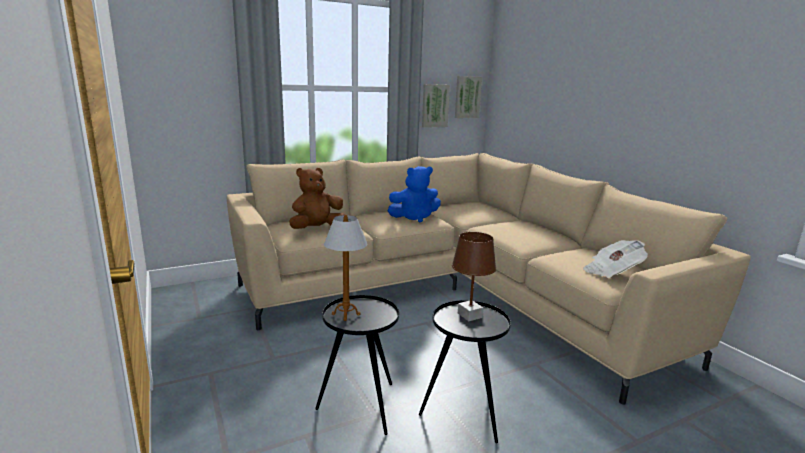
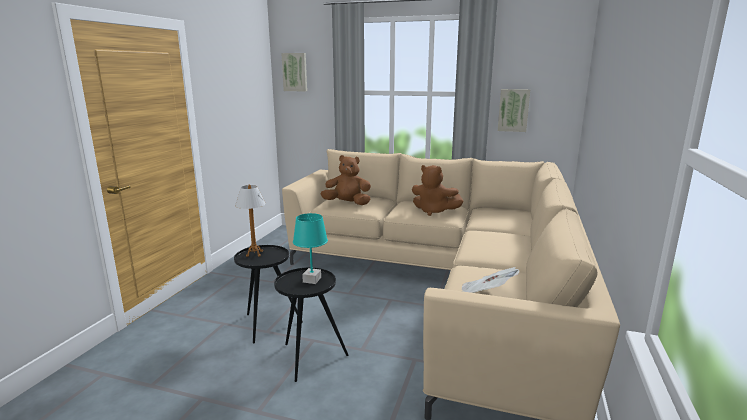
camera: 45 degrees right, 0 degrees up
blue plush toy [388,166,441,223] -> brown plush toy [412,165,464,216]
brown table lamp [452,232,496,321] -> turquoise table lamp [293,213,328,284]
picture [455,76,482,118] -> picture moved to [281,53,307,91]

